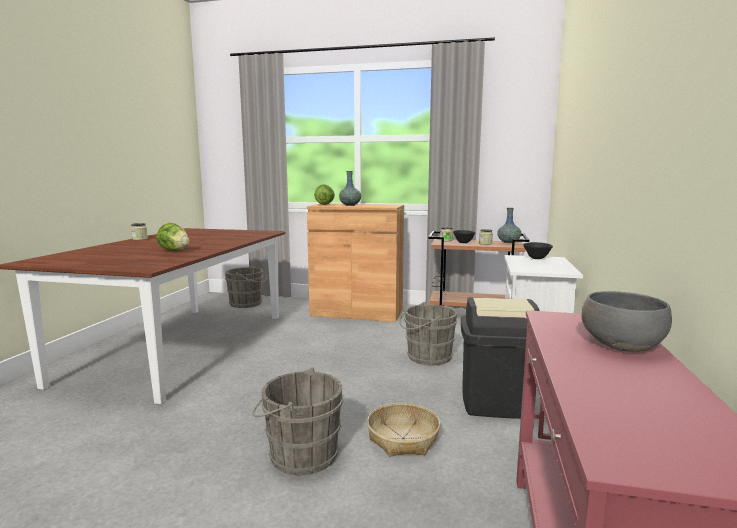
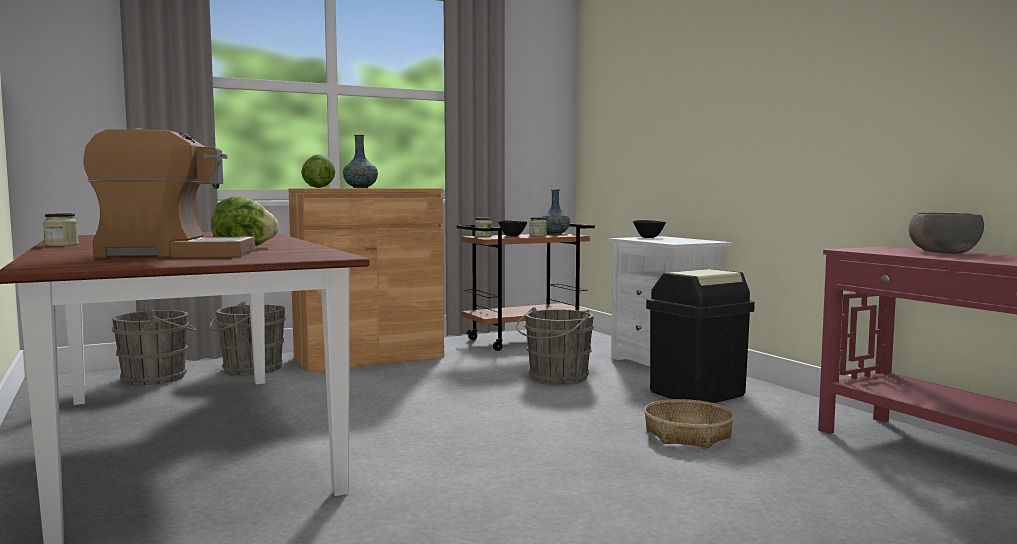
camera: 40 degrees left, 5 degrees down
grey bucket [252,368,344,475] -> grey bucket moved to [209,301,286,375]
none -> coffee machine [83,128,255,259]

